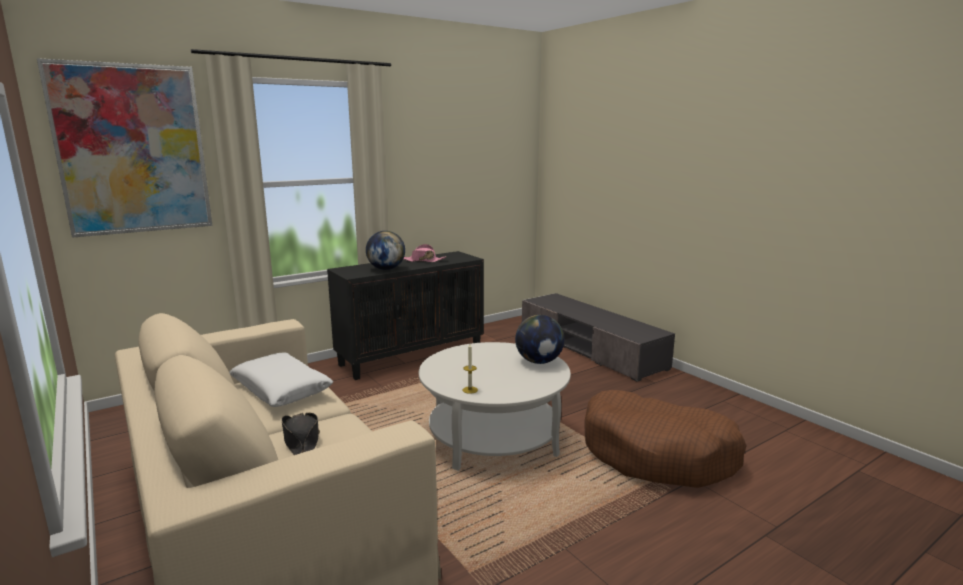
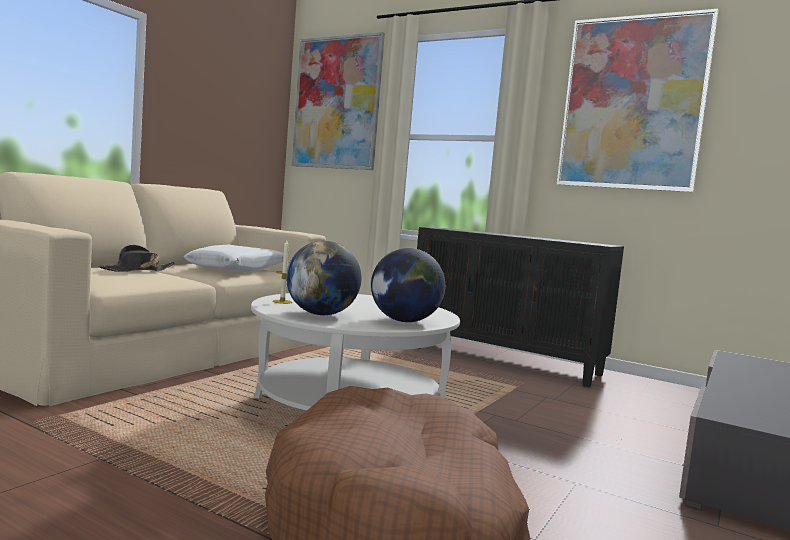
camera: 65 degrees right, 10 degrees down
globe [366,231,405,270] -> globe moved to [286,241,361,315]
pink hat [404,244,447,262] -> none
none -> picture [557,9,718,192]

